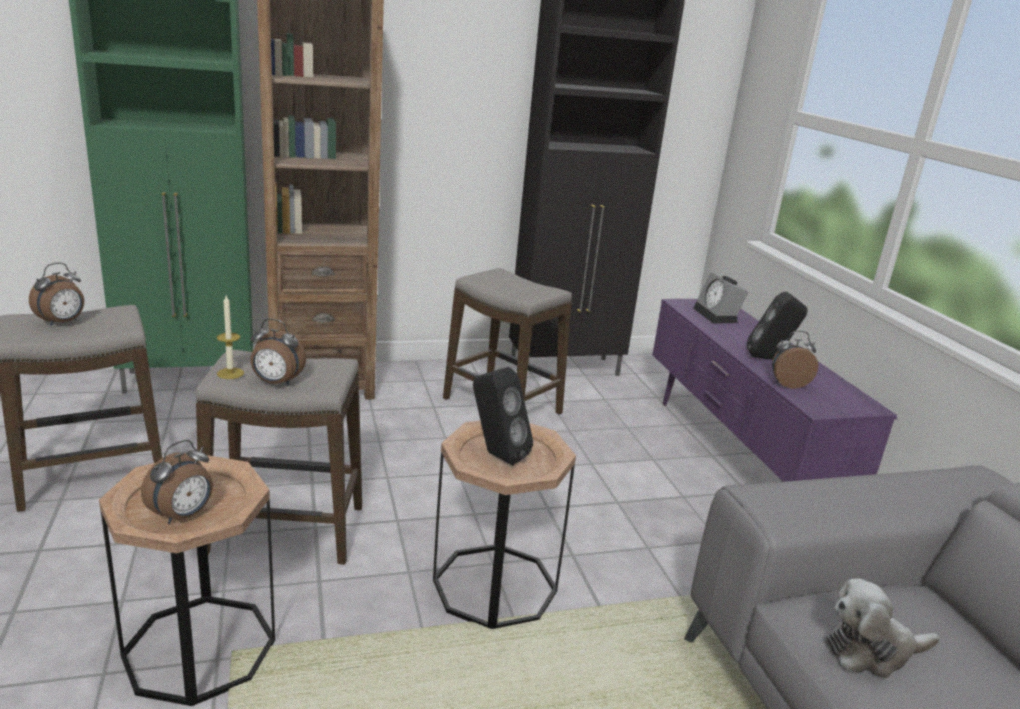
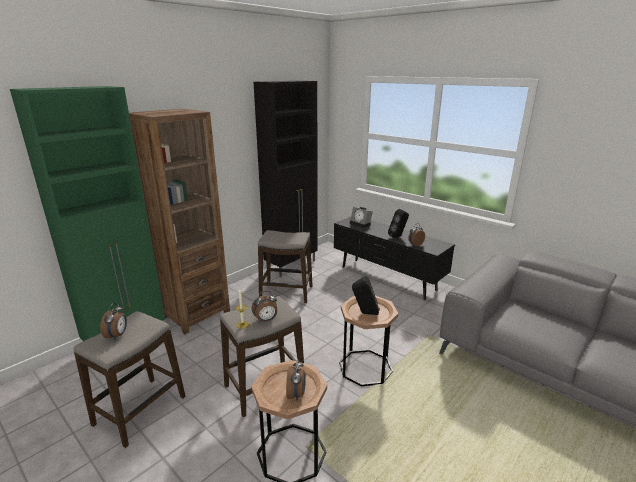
camera: 30 degrees left, 0 degrees up
purple tv stand [652,299,897,482] -> black tv stand [334,217,455,300]
plush toy [826,578,940,678] -> none

